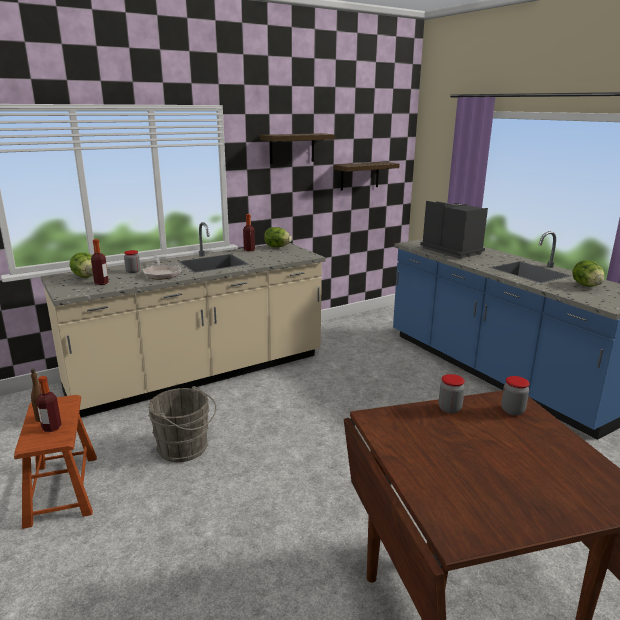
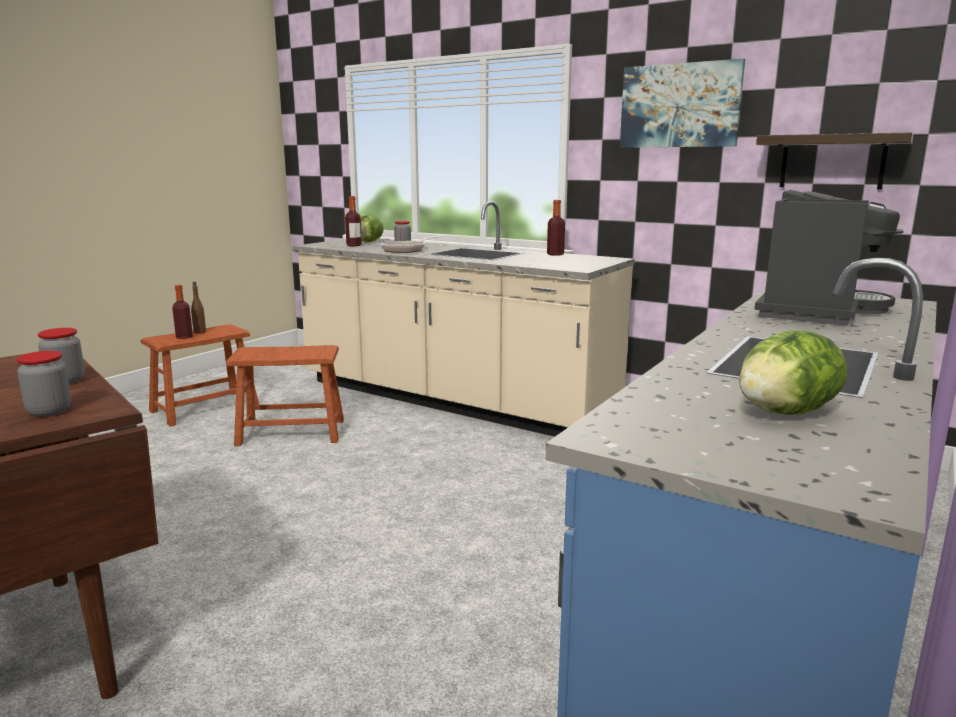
camera: 65 degrees right, 5 degrees down
grey bucket [148,386,216,462] -> brown stool [226,345,344,446]
shelf [260,133,335,164] -> picture [620,58,745,148]
lettuce [264,227,292,247] -> none

